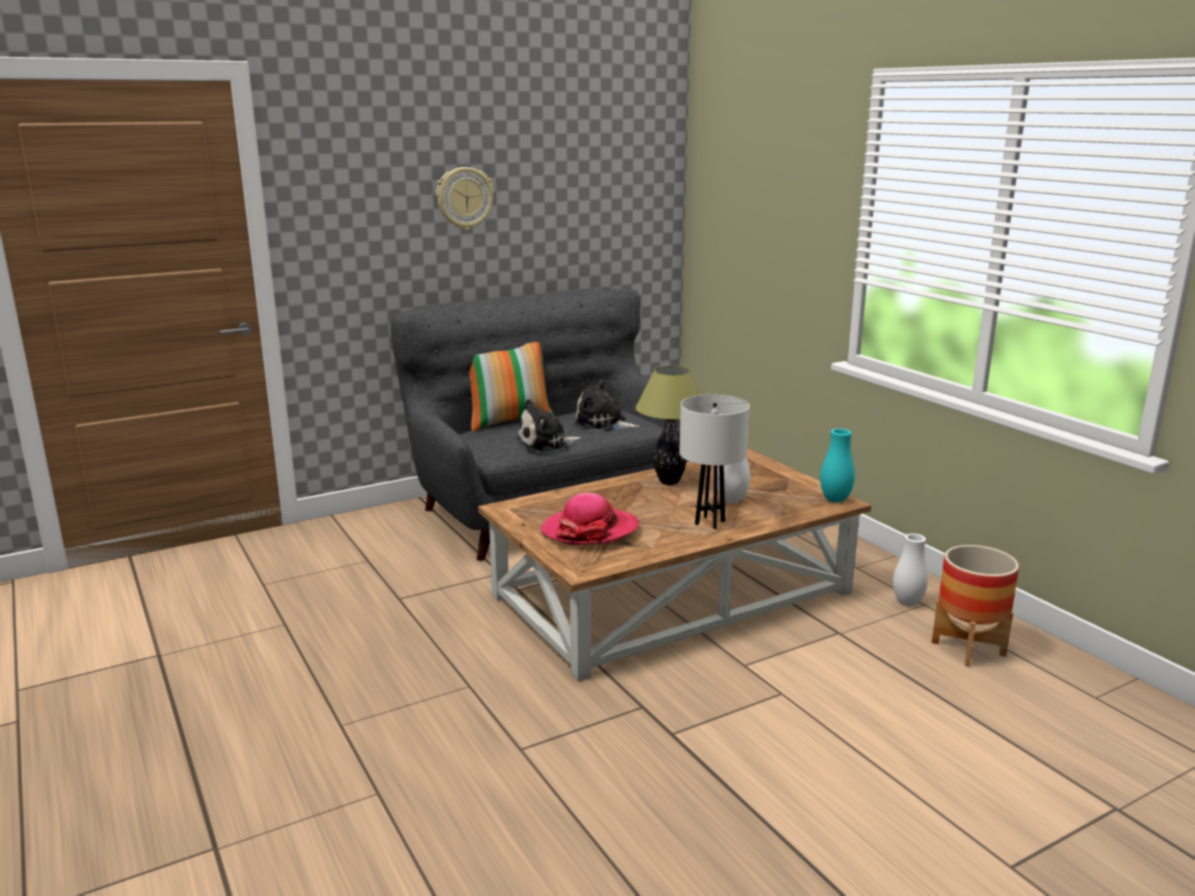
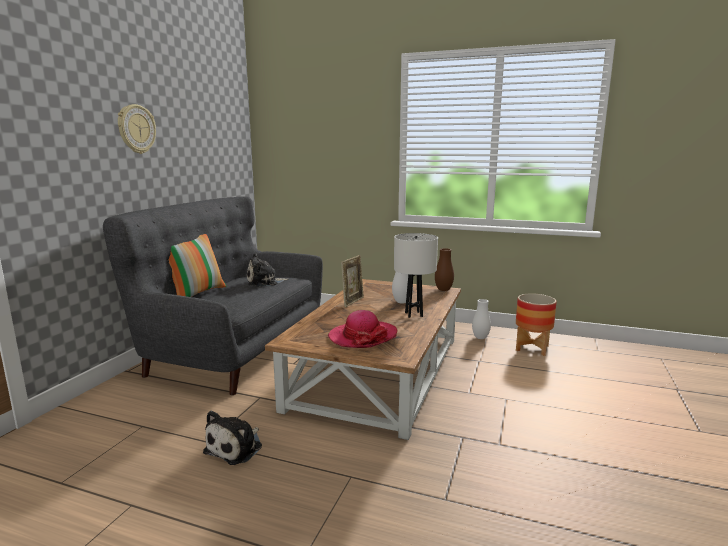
camera: 40 degrees left, 5 degrees down
plush toy [516,399,581,452] -> plush toy moved to [203,410,262,465]
table lamp [635,366,701,485] -> picture frame [341,255,364,307]
turquoise vase [820,429,855,502] -> brown vase [435,248,454,291]

